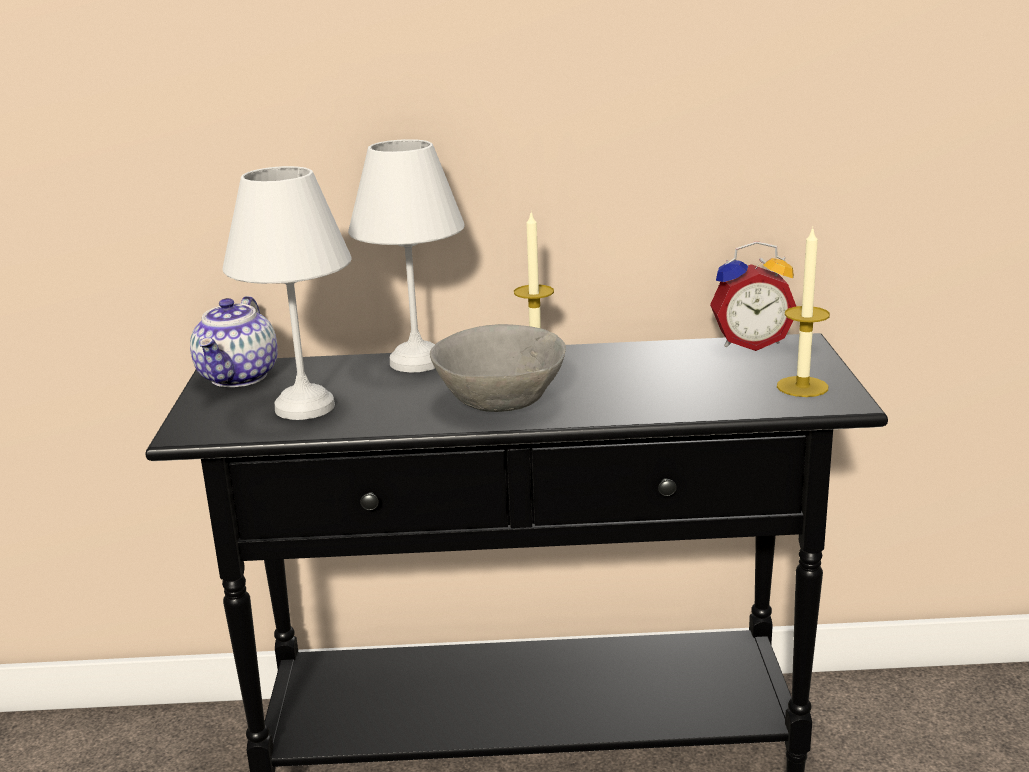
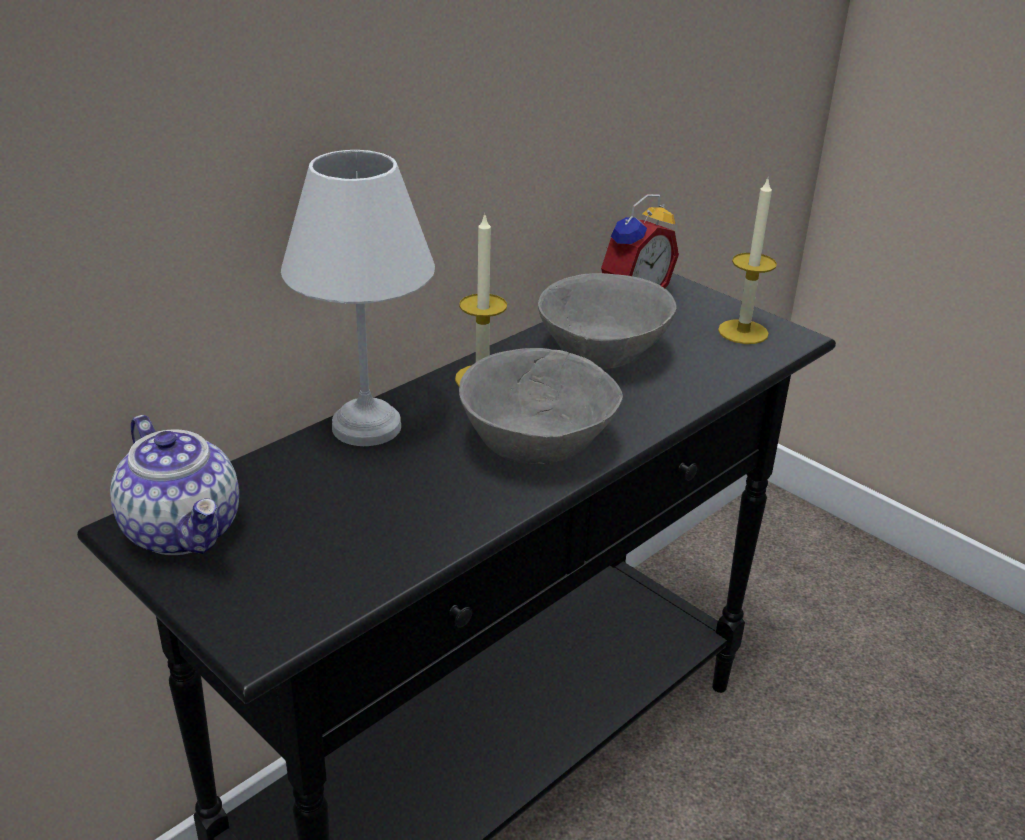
camera: 45 degrees left, 10 degrees up
white table lamp [223,166,352,420] -> none
none -> grey bowl [538,273,676,369]

